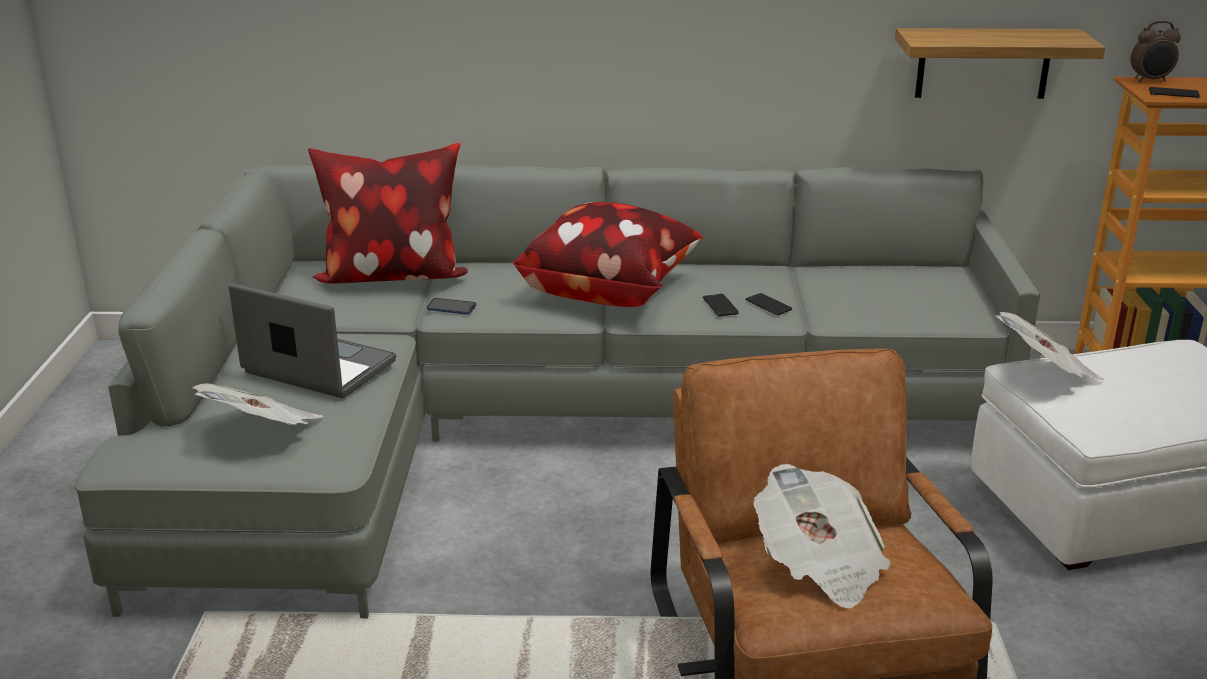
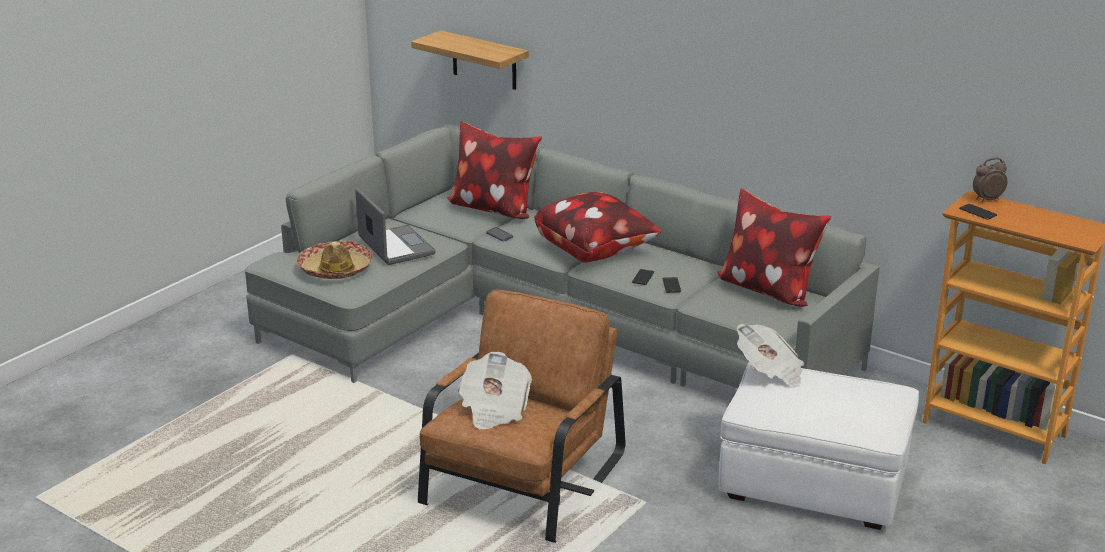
camera: 35 degrees right, 0 degrees up
newspaper [192,383,323,425] -> hat [296,241,373,279]
shelf [895,28,1105,99] -> shelf moved to [411,31,529,90]
alarm clock [1131,21,1181,82] -> alarm clock turned 135 degrees clockwise [973,158,1008,202]
none -> pillow [717,188,831,307]

